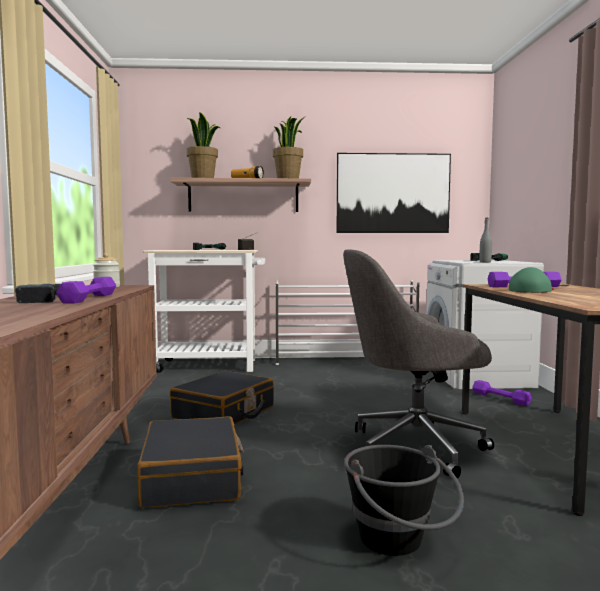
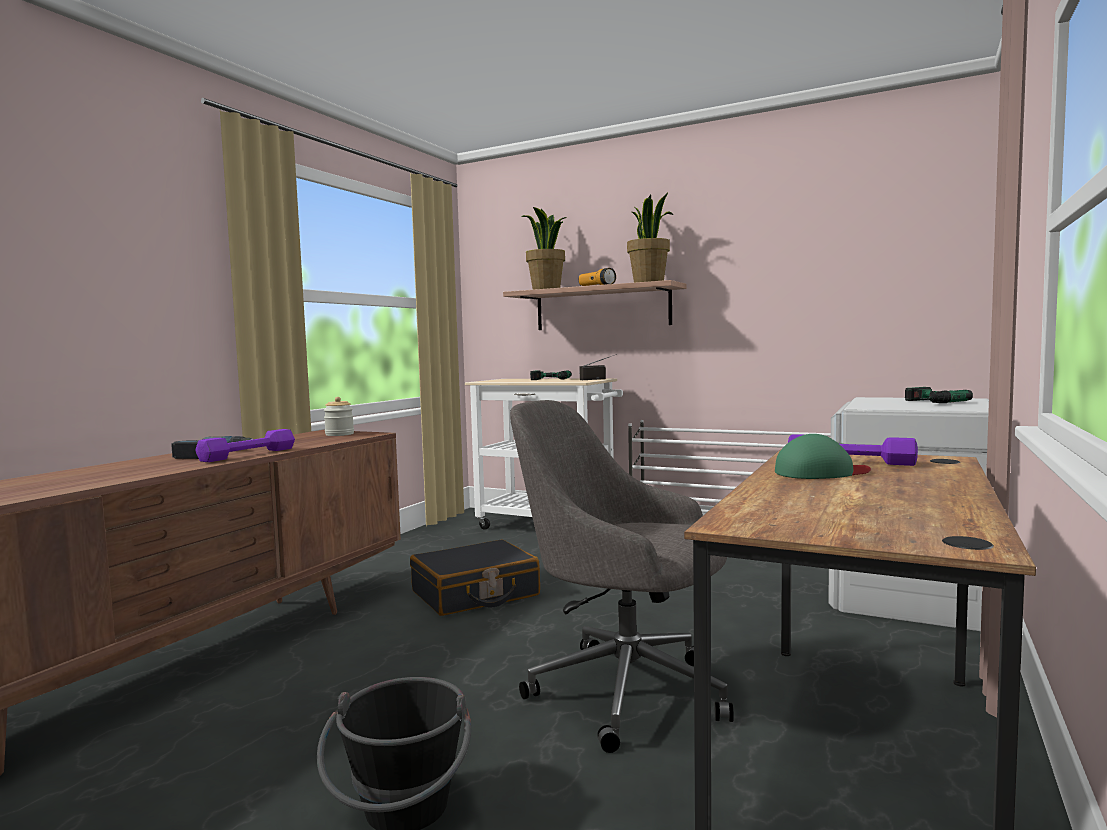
camera: 30 degrees right, 0 degrees up
black suitcase [137,416,244,508] -> none
picture [337,153,451,233] -> none
purple dumbbell [472,380,532,406] -> none
grey bottle [479,218,492,262] -> none

